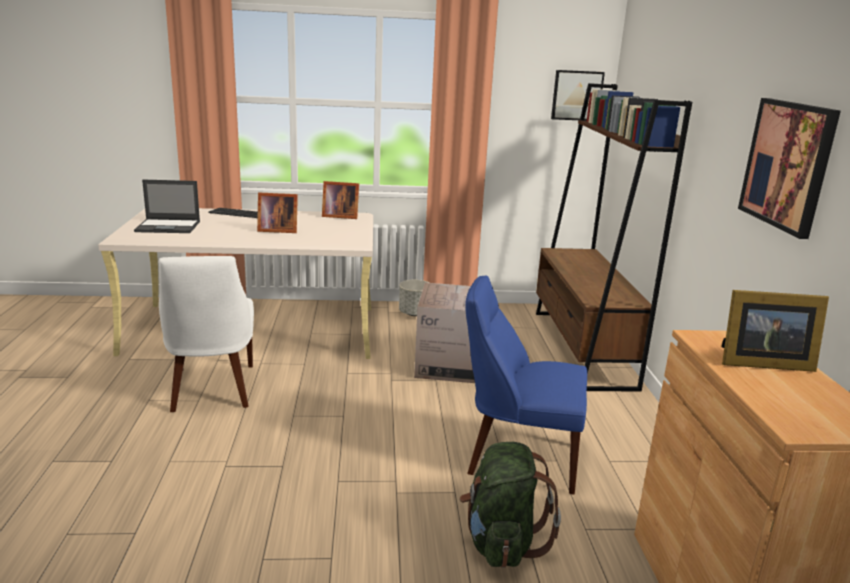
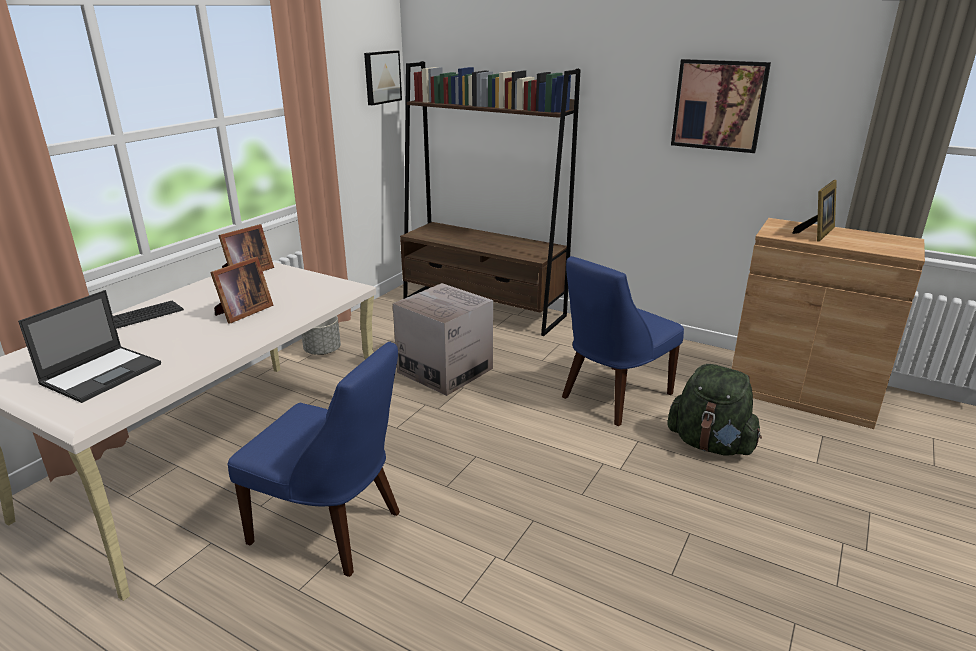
camera: 55 degrees left, 5 degrees up
white chair [159,256,254,412] -> blue chair [228,341,400,577]

